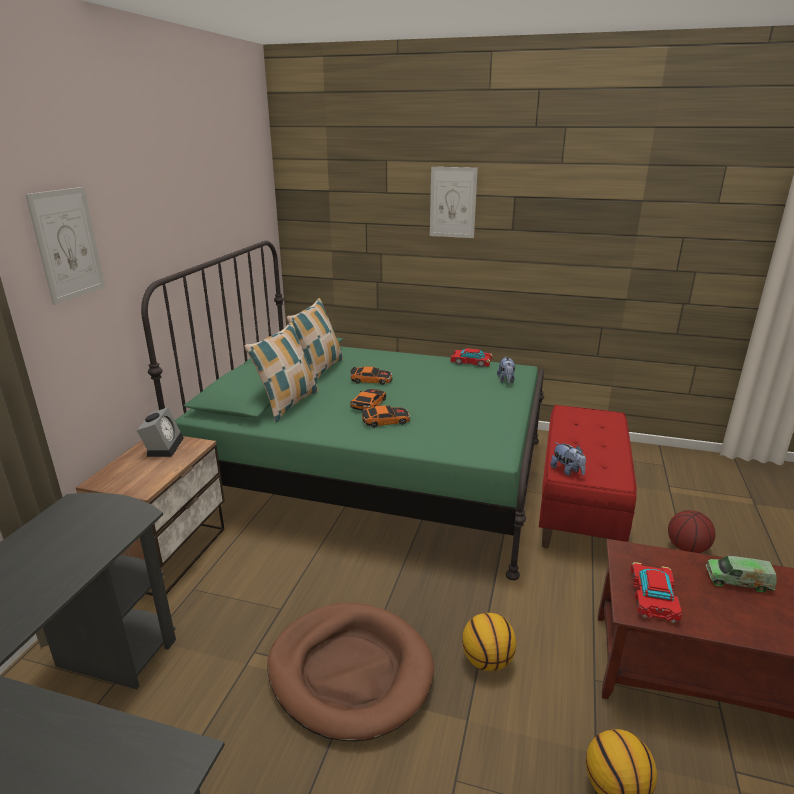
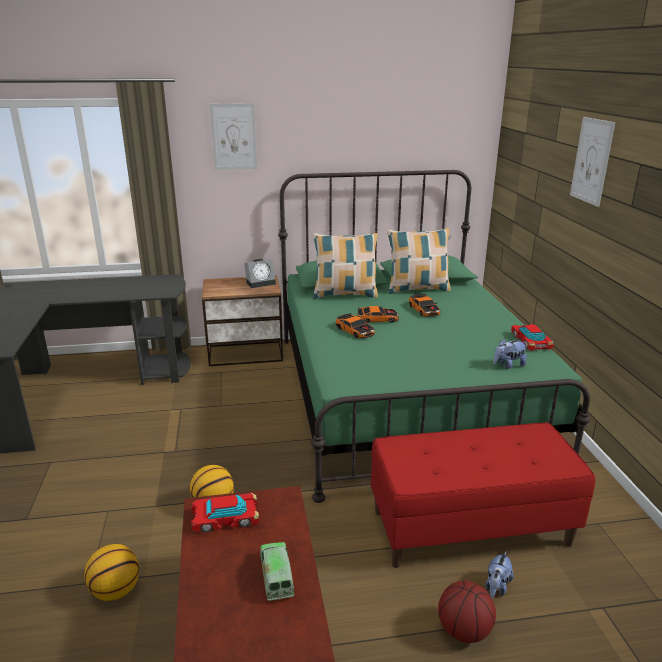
camera: 65 degrees right, 0 degrees up
brown dog bed [267,603,434,741] -> none
plush toy [550,442,586,476] -> plush toy moved to [486,551,513,599]

